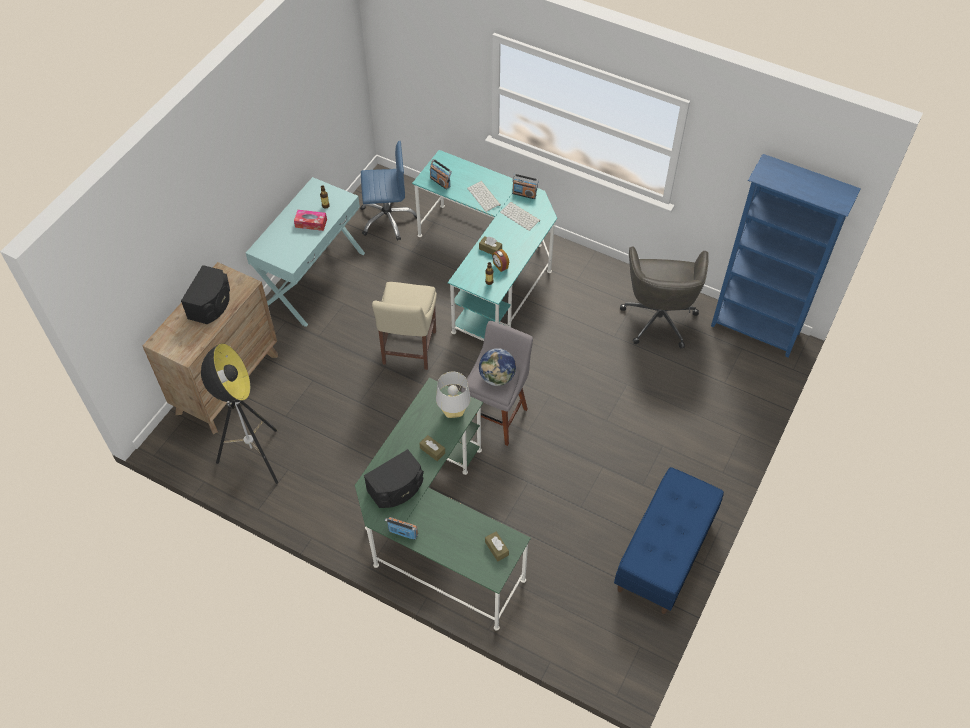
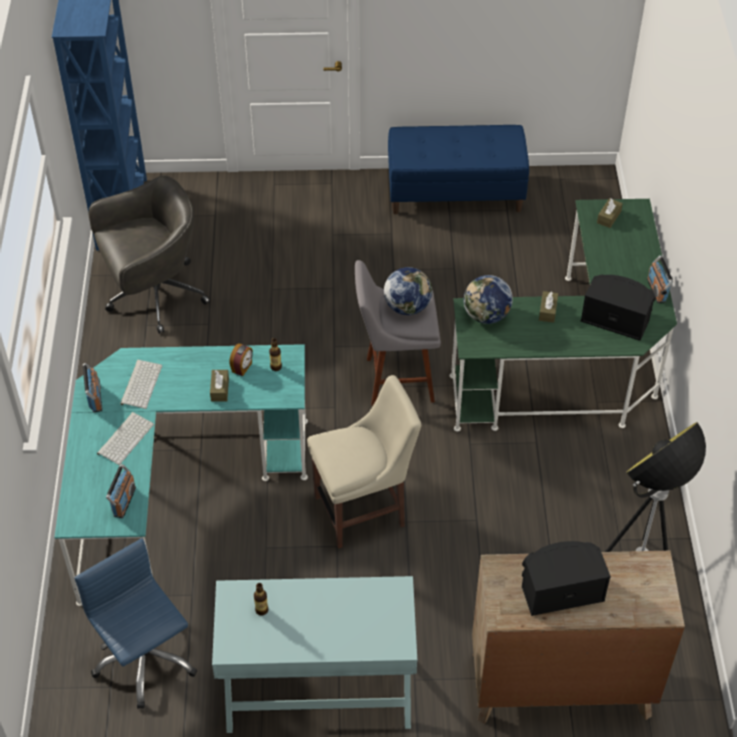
camera: 120 degrees left, 5 degrees down
tissue box [294,210,327,231] -> none
grey table lamp [436,371,471,418] -> globe [463,275,513,324]

